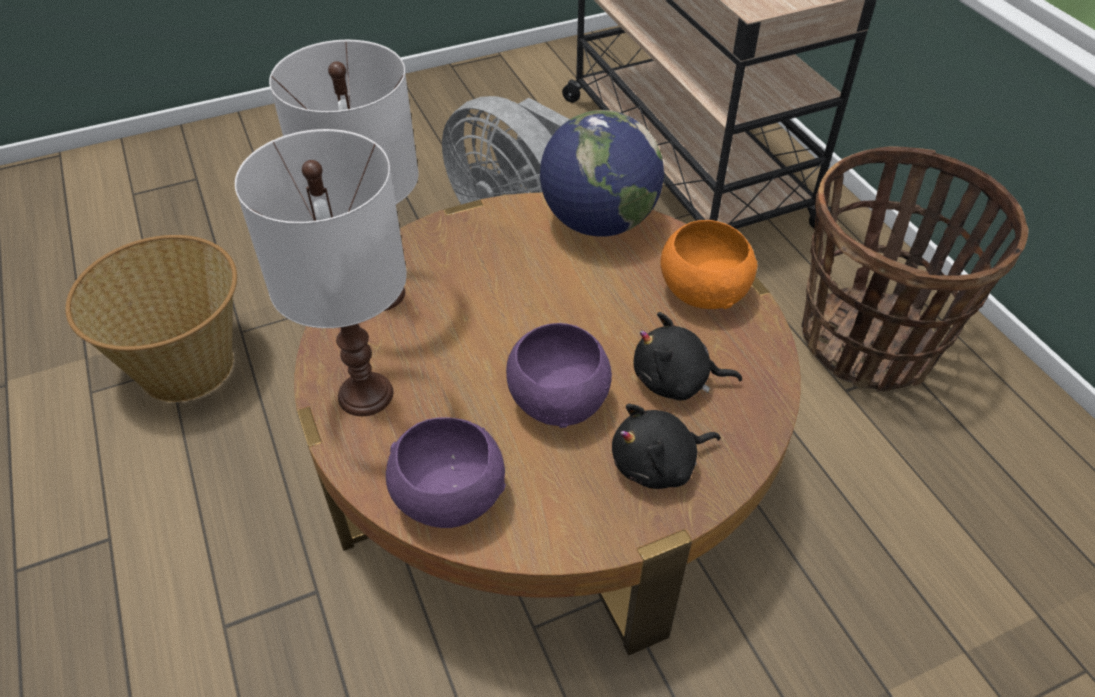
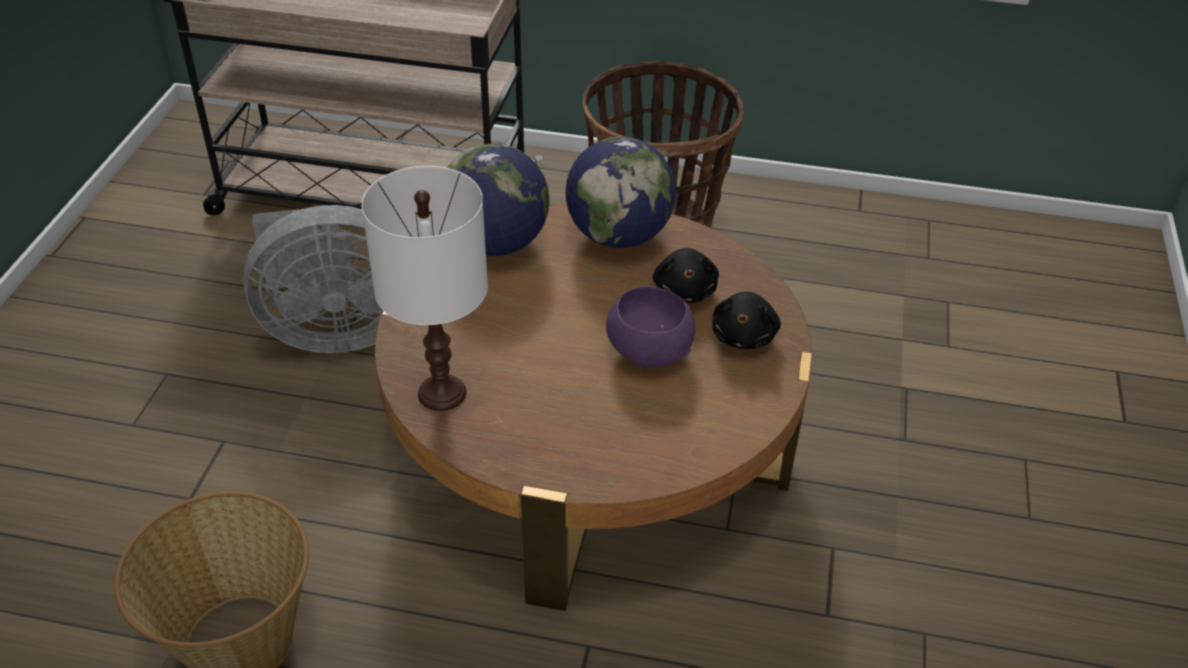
camera: 55 degrees left, 5 degrees down
white table lamp [235,129,407,416] -> none
purple bowl [386,417,506,528] -> none
black plush toy [634,312,742,400] -> black plush toy turned 45 degrees counterclockwise [653,248,719,303]
orange bowl [661,220,758,309] -> globe [565,136,676,248]

